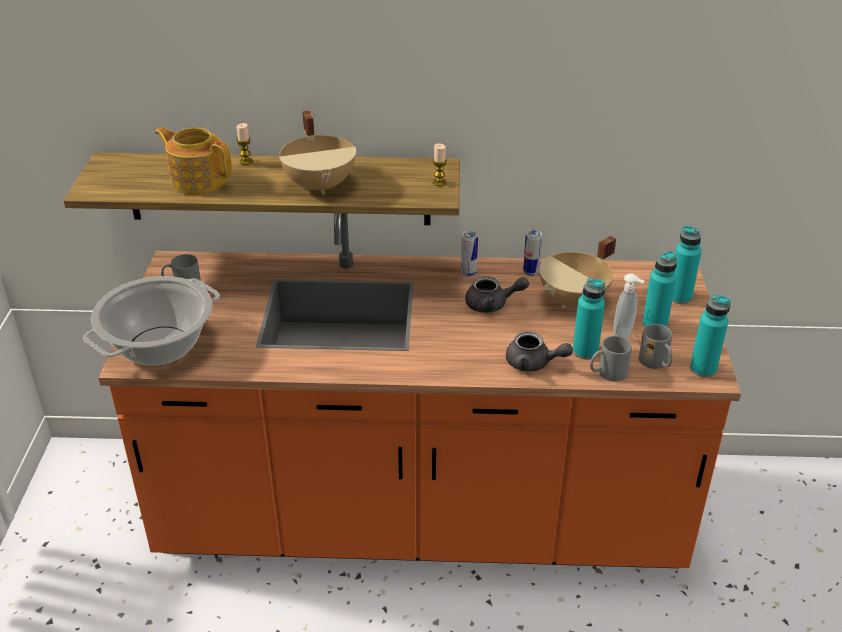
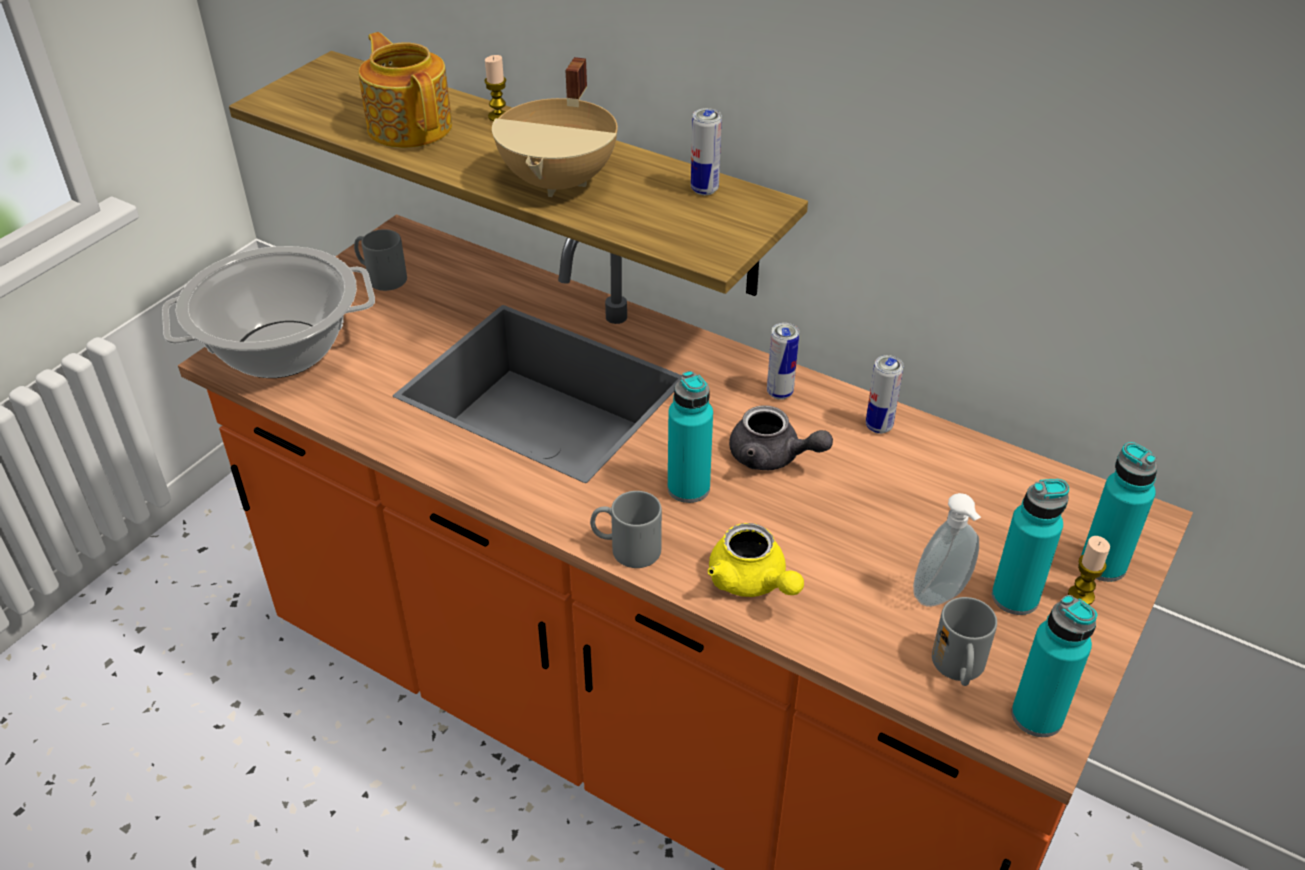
camera: 30 degrees right, 5 degrees up
candle [432,143,447,186] -> candle moved to [1068,536,1110,605]
grey teapot [506,331,573,372] -> yellow teapot [708,523,804,597]
beige cooking pot [540,236,616,309] -> none
turquoise bottle [573,278,605,359] -> turquoise bottle moved to [668,371,713,503]
grey mug [590,336,632,382] -> grey mug moved to [590,491,662,568]
none -> can [691,108,722,195]

